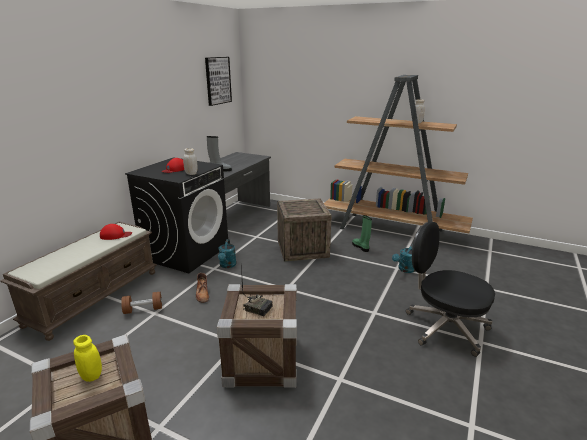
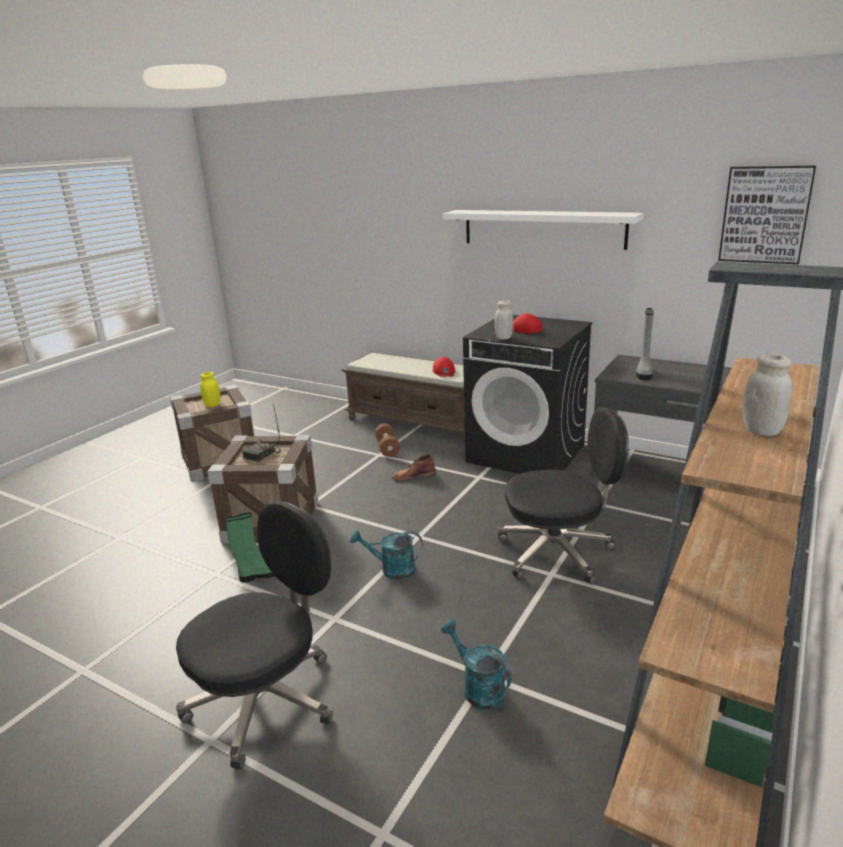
camera: 95 degrees right, 0 degrees up
turquoise watering can [218,239,237,268] -> turquoise watering can moved to [350,530,423,579]
crate [277,198,332,261] -> black office chair [498,407,629,585]
green boot [352,215,372,252] -> green boot moved to [225,512,275,582]
none -> white shelf [443,210,644,250]

